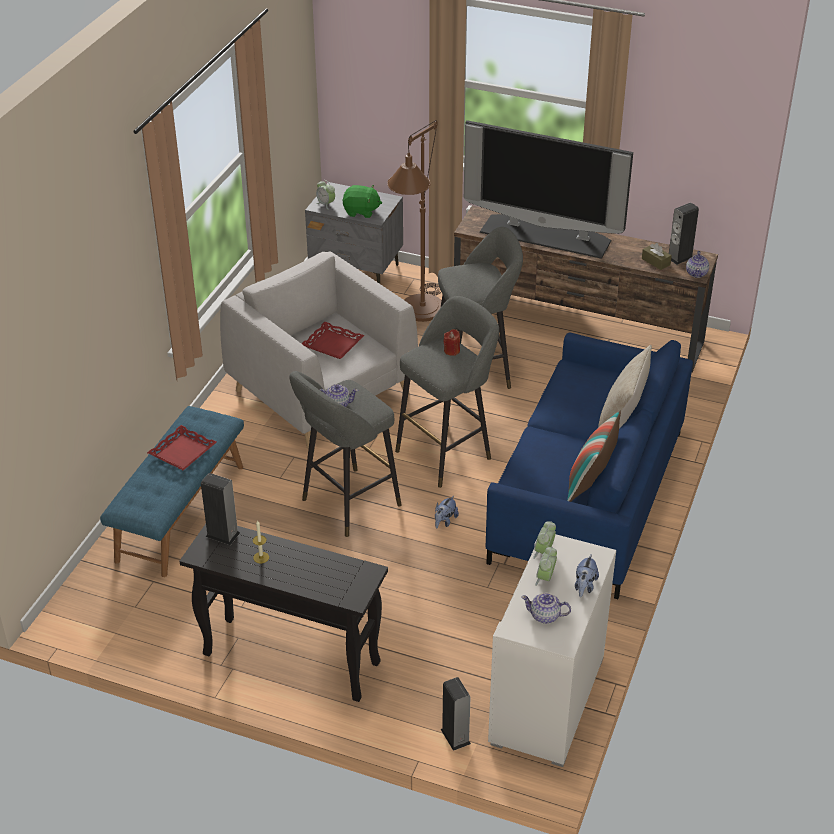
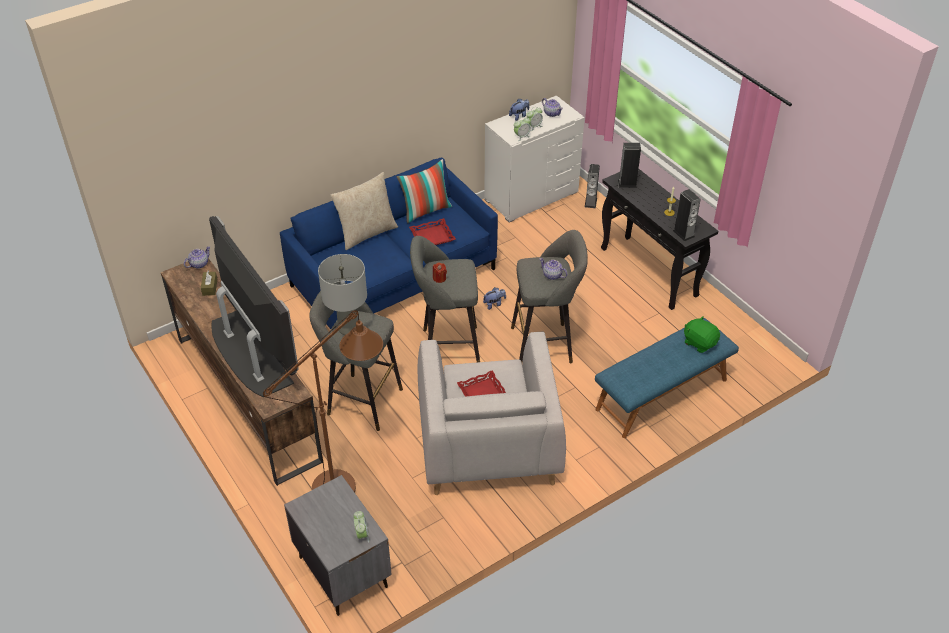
camera: 145 degrees left, 5 degrees up
red tray [147,425,217,470] -> red tray moved to [409,218,456,245]
green plush toy [342,185,382,218] -> green plush toy moved to [684,316,720,353]
speaker [669,203,699,265] -> speaker moved to [618,143,641,188]
none -> grey table lamp [318,254,367,335]

